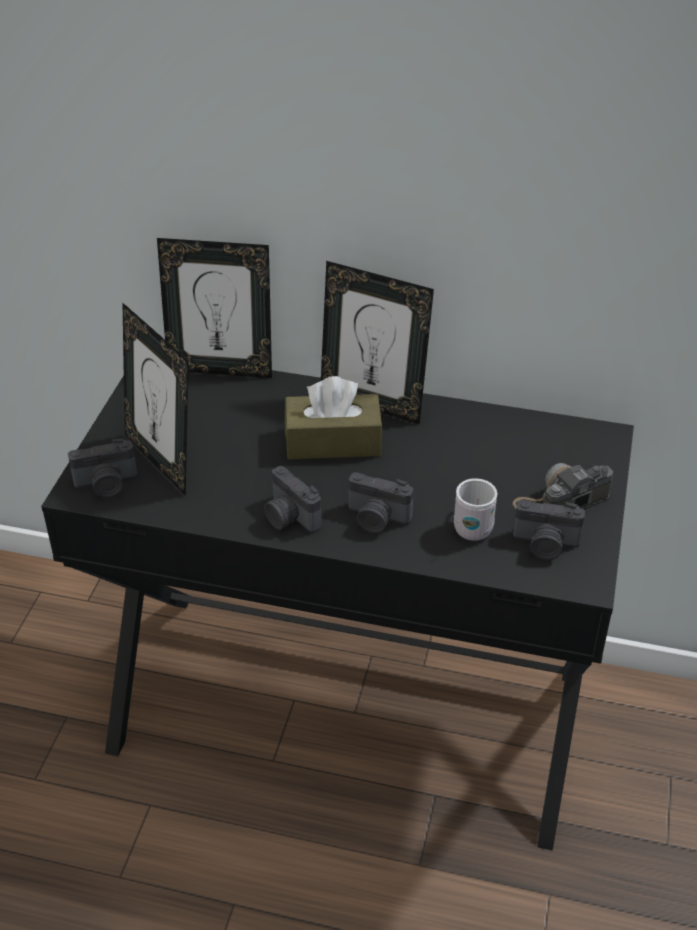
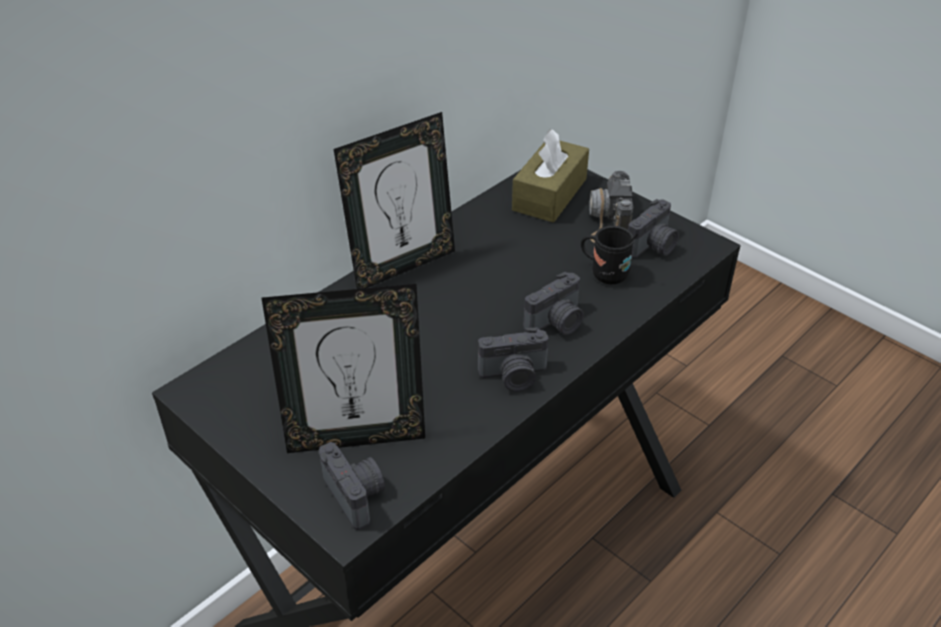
camera: 60 degrees left, 0 degrees up
camera [68,438,137,498] -> camera turned 45 degrees counterclockwise [319,442,385,530]
picture frame [157,238,272,378] -> none
brown tissue box [285,376,383,459] -> brown tissue box moved to [512,129,589,223]
white mug [454,478,497,541] -> black mug [581,226,638,284]

